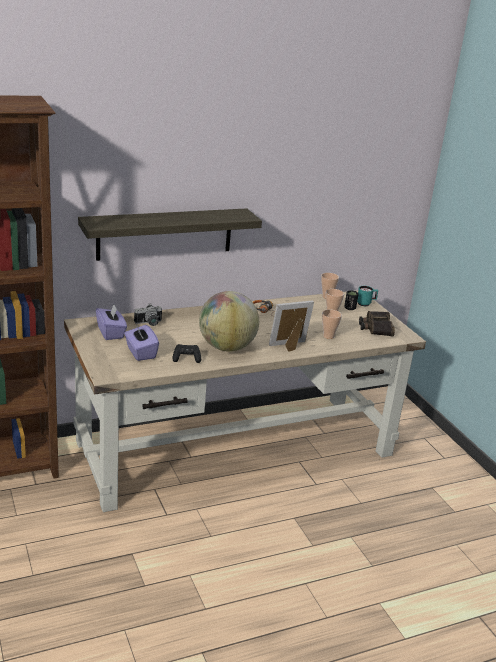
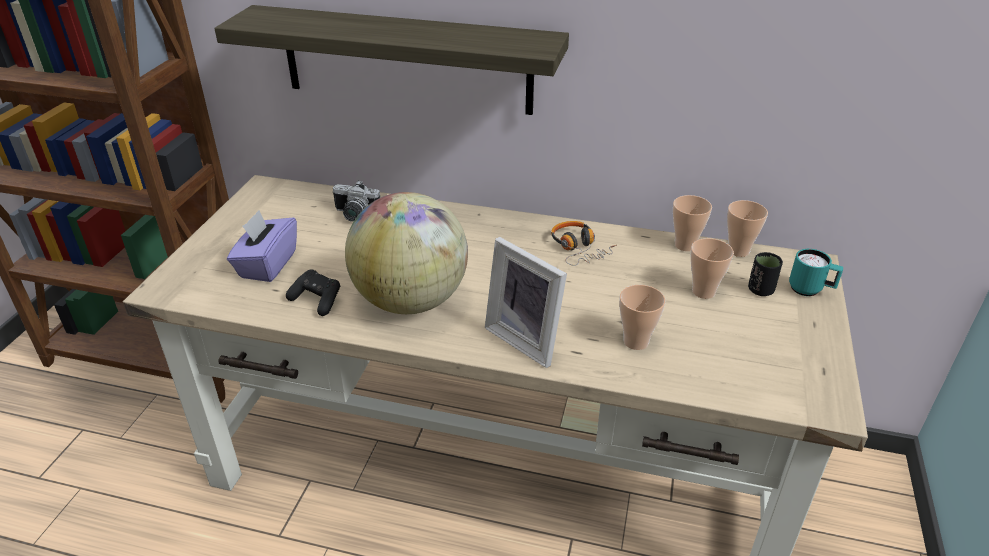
camera: 40 degrees right, 10 degrees up
purple tissue box [96,304,127,340] -> none
picture frame [269,300,314,352] -> picture frame turned 150 degrees counterclockwise [485,237,567,368]
binoculars [359,311,395,336] -> none
none -> cup [673,195,712,251]

